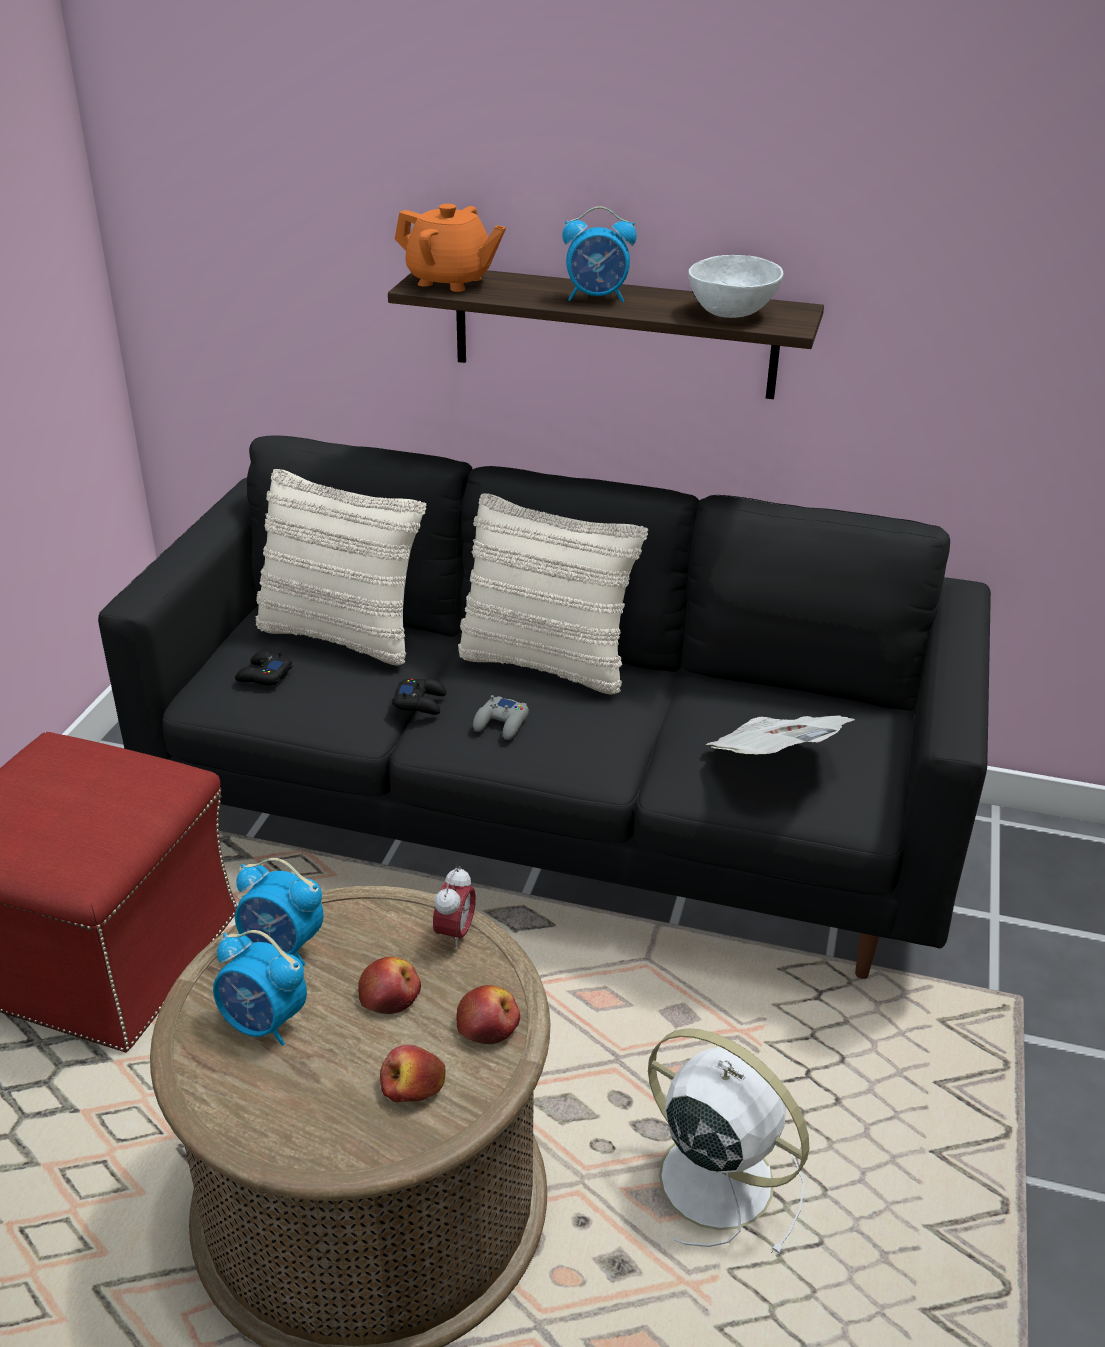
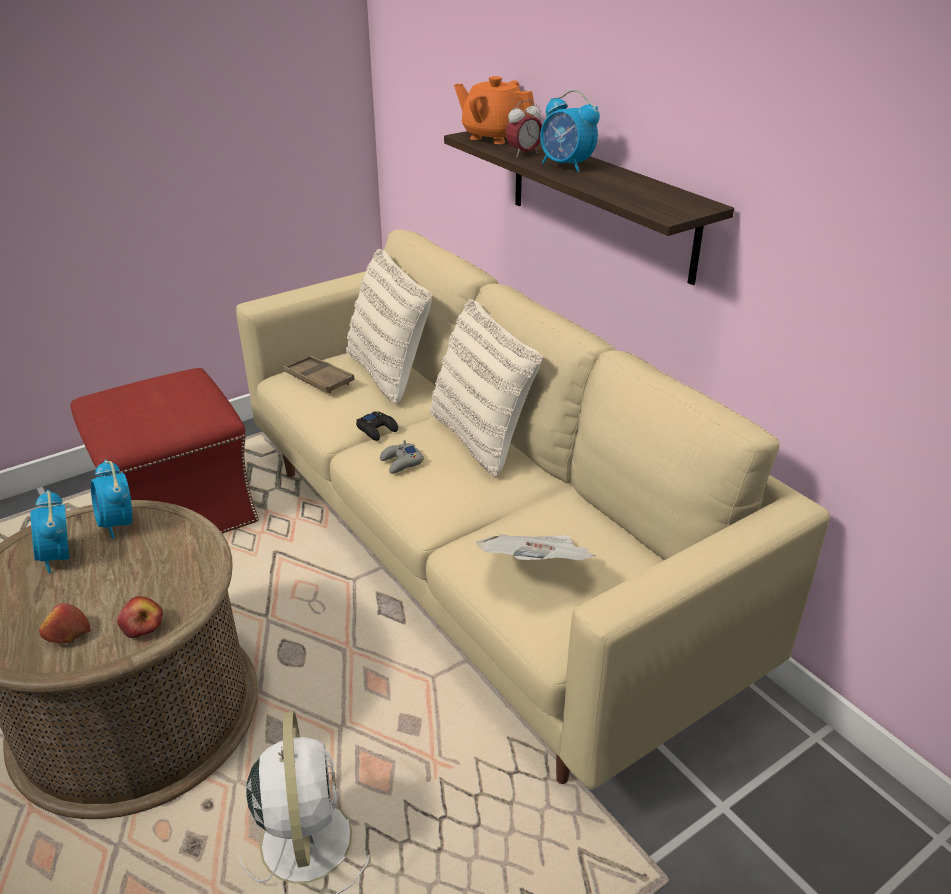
camera: 40 degrees right, 0 degrees up
black sofa [98,435,991,979] -> beige sofa [236,230,830,789]
black game controller [235,651,293,686] -> brown tray [283,355,355,393]
apple [358,957,421,1014] -> none
orange teapot [395,204,506,292] -> orange teapot turned 150 degrees clockwise [454,76,535,144]
alarm clock [433,866,476,949] -> alarm clock moved to [506,100,542,158]
white bowl [689,255,783,318] -> none

